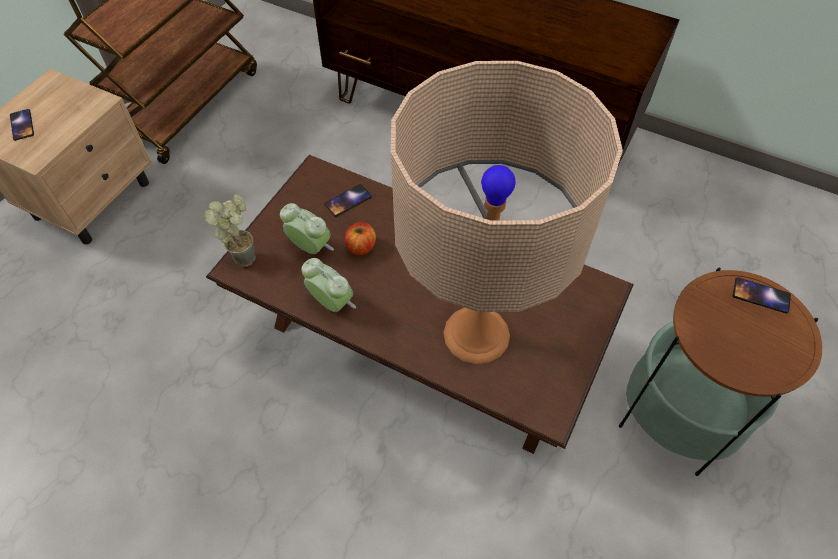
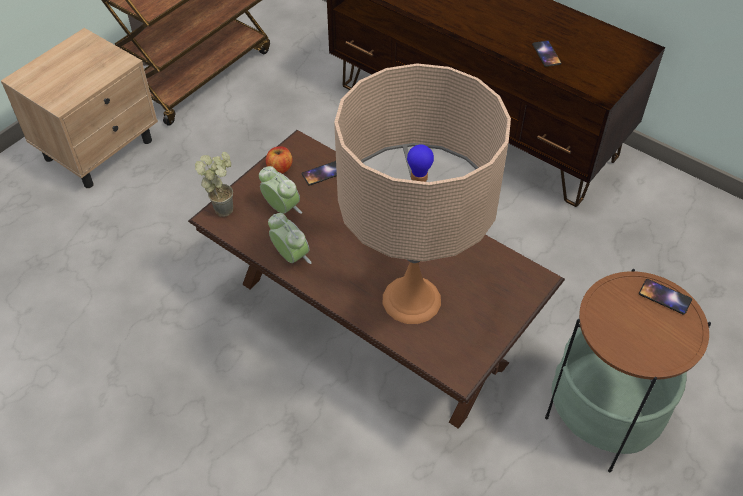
camera: 10 degrees right, 5 degrees down
phone [10,109,34,141] -> phone moved to [532,40,562,67]
apple [345,222,376,255] -> apple moved to [266,146,292,174]

